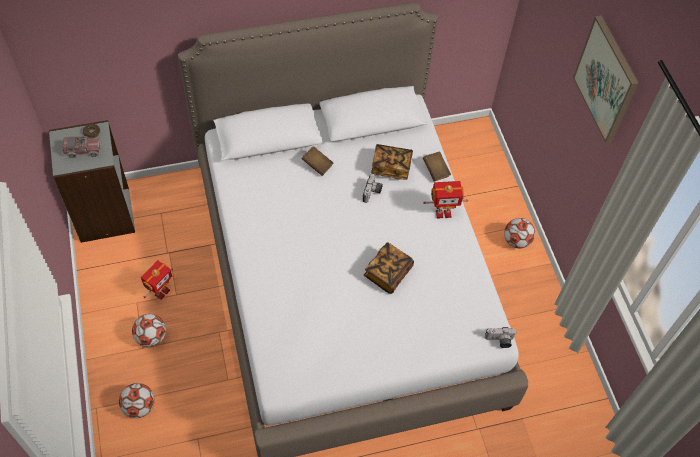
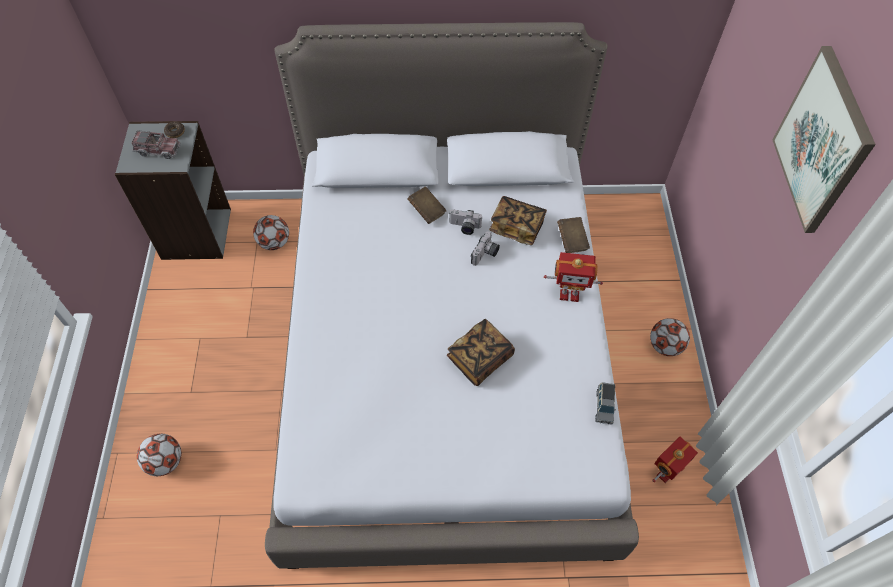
camera: 15 degrees right, 0 degrees up
football [132,314,166,347] -> football moved to [253,215,289,250]
toy robot [141,260,173,300] -> toy robot moved to [652,437,698,483]
camera [485,327,517,348] -> camera moved to [449,209,482,235]
none -> grey toy car [595,382,616,425]

